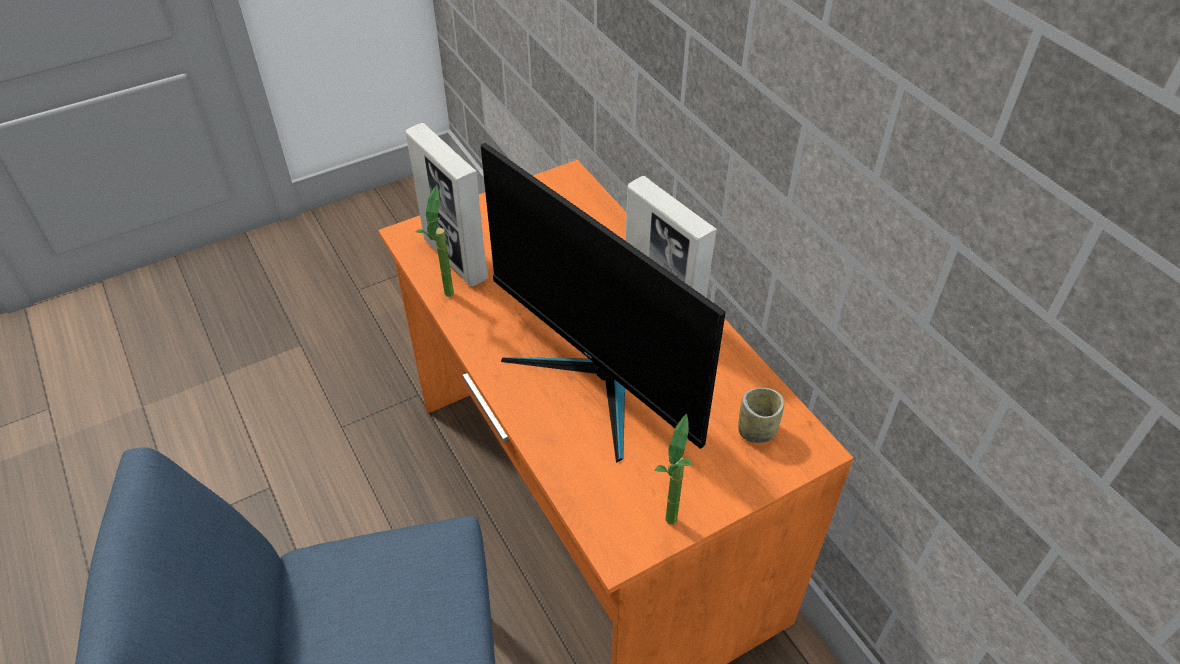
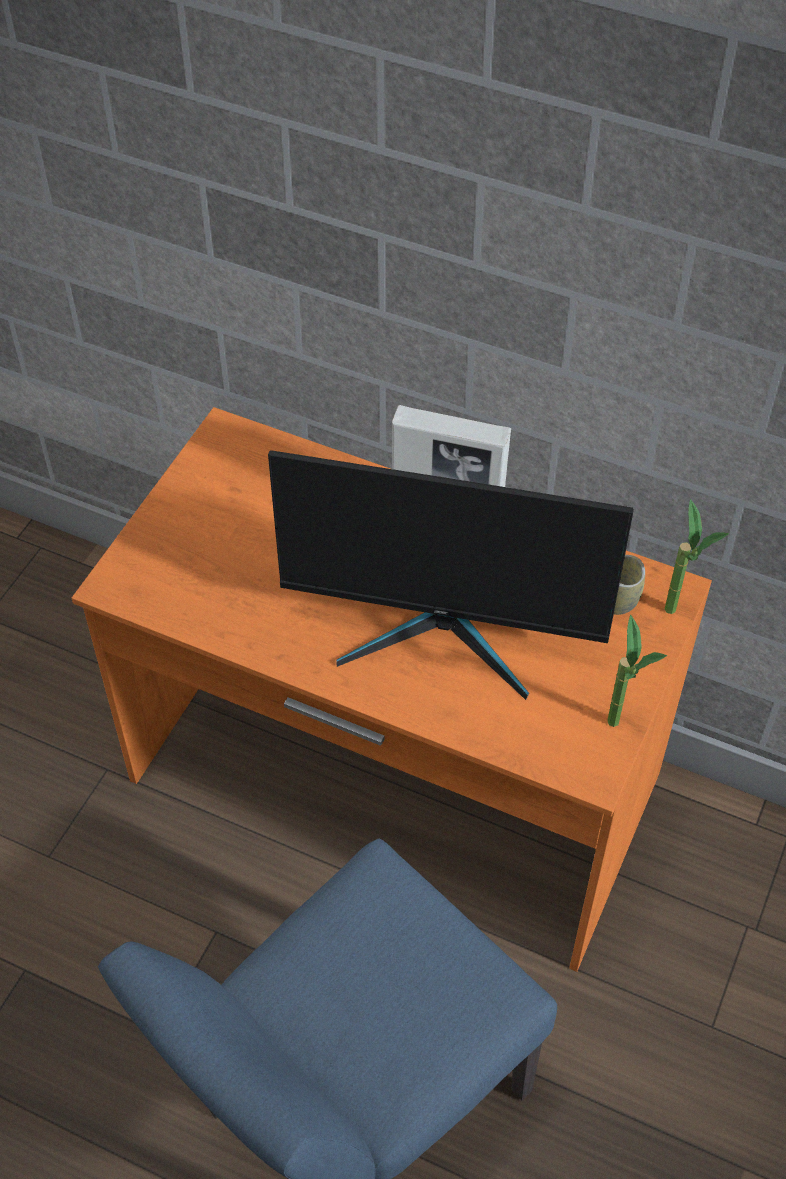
camera: 35 degrees left, 5 degrees up
picture frame [406,123,488,286] -> none
potted plant [415,185,454,297] -> potted plant moved to [665,499,729,614]

